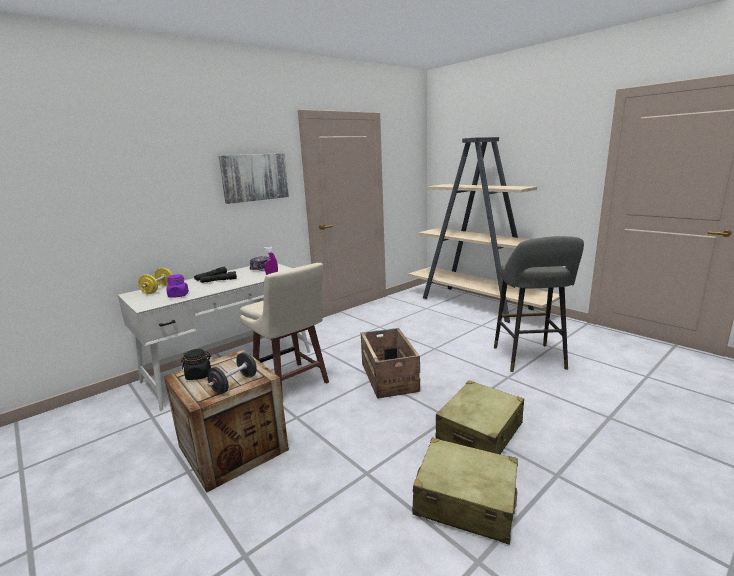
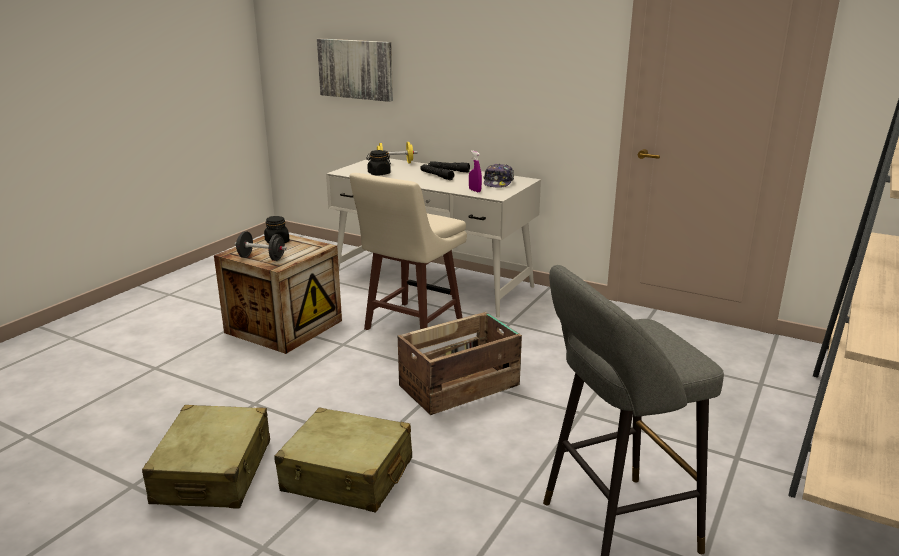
camera: 70 degrees right, 5 degrees up
purple jar [167,274,189,298] -> black jar [366,150,391,175]
picture [219,153,289,204] -> picture moved to [317,39,393,102]

